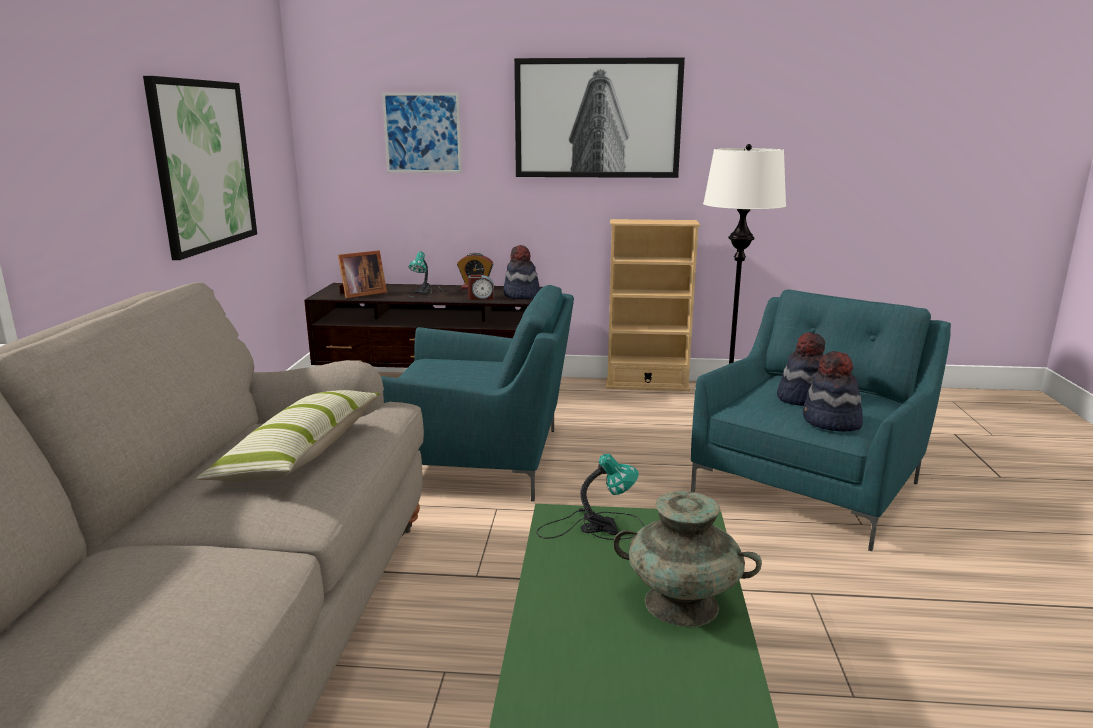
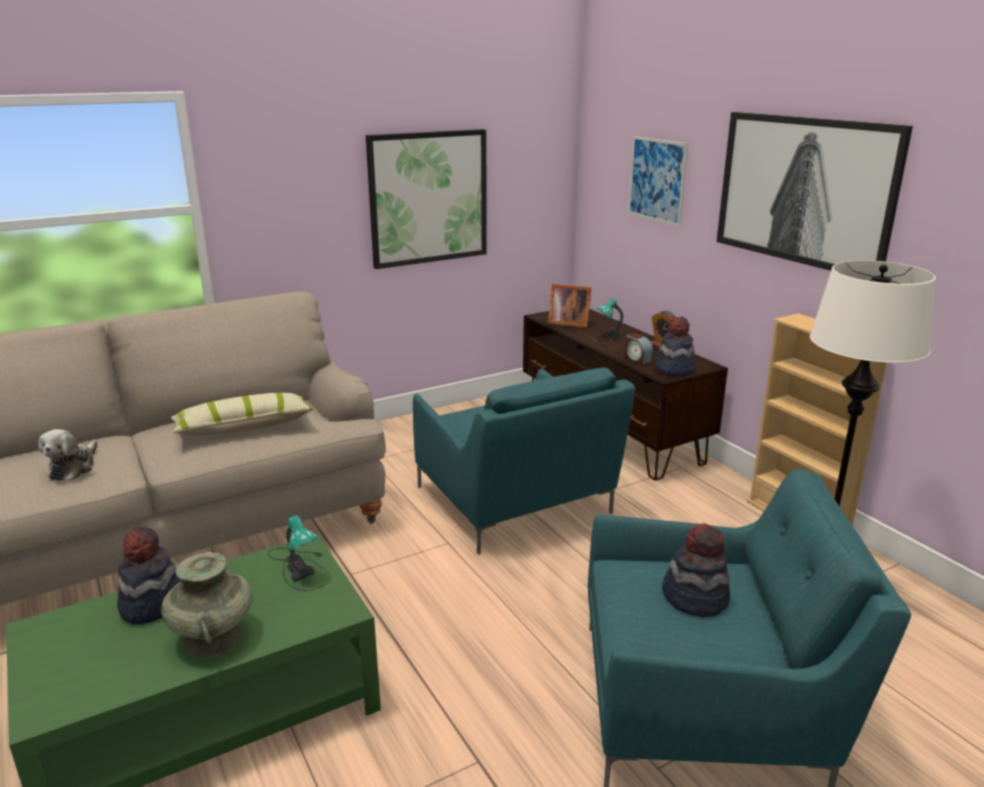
camera: 55 degrees right, 5 degrees up
hat [803,351,863,432] -> hat moved to [117,527,181,625]
none -> plush toy [38,429,97,481]

